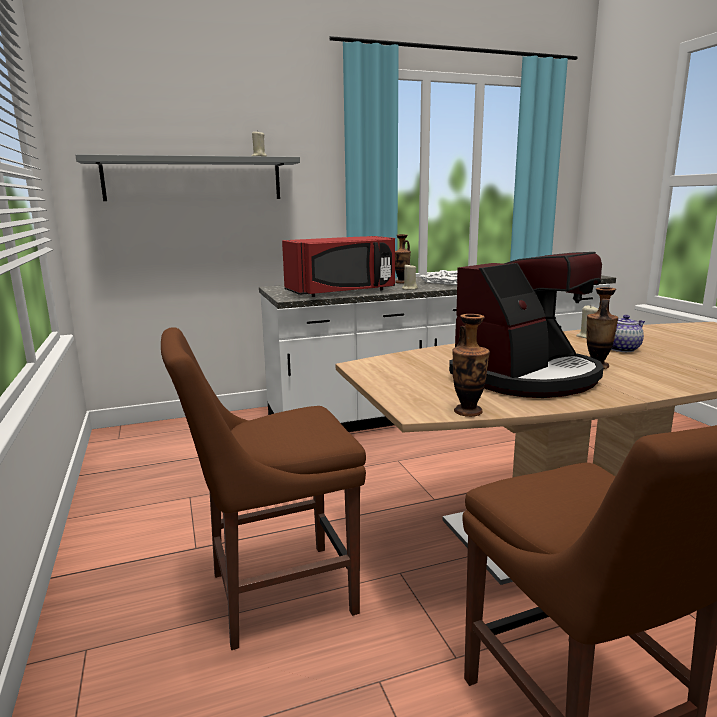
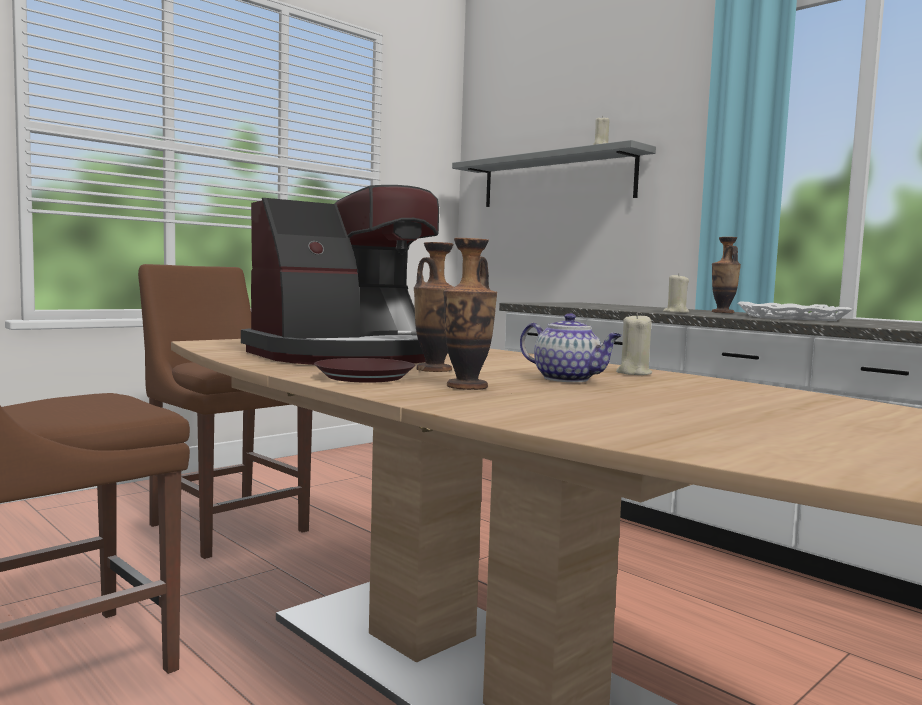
camera: 65 degrees right, 10 degrees down
red microwave [282,236,395,297] -> none
coffee machine [449,252,604,398] -> coffee machine turned 60 degrees counterclockwise [241,185,439,365]
vase [452,314,490,417] -> vase moved to [443,238,497,390]
none -> brown plate [314,358,415,383]

